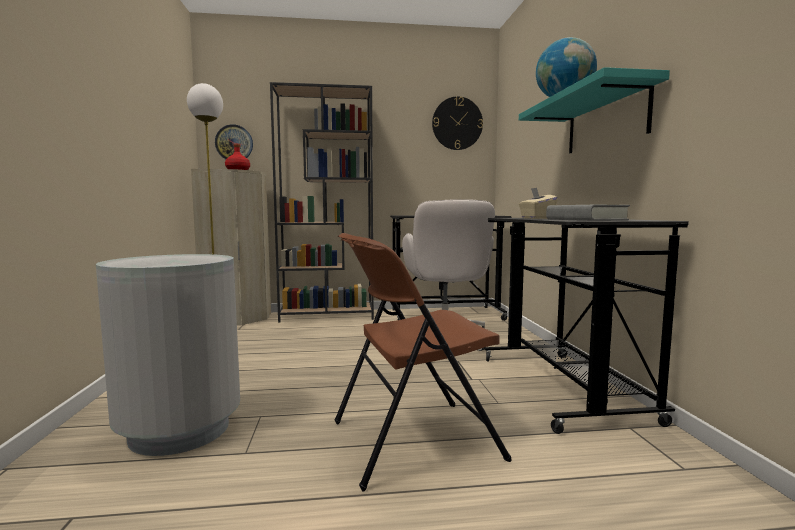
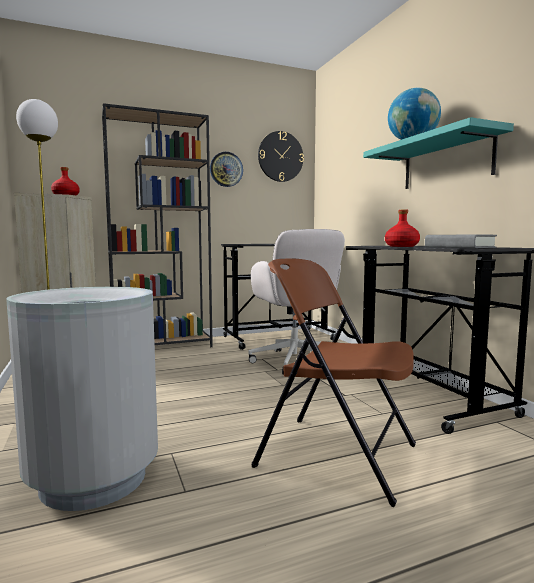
camera: 15 degrees left, 0 degrees up
wall clock [215,124,253,159] -> wall clock moved to [210,152,243,187]
brown chair [334,233,512,492] -> brown chair turned 60 degrees clockwise [252,258,416,507]
beige tissue box [519,187,558,219] -> red bottle [385,209,420,247]

